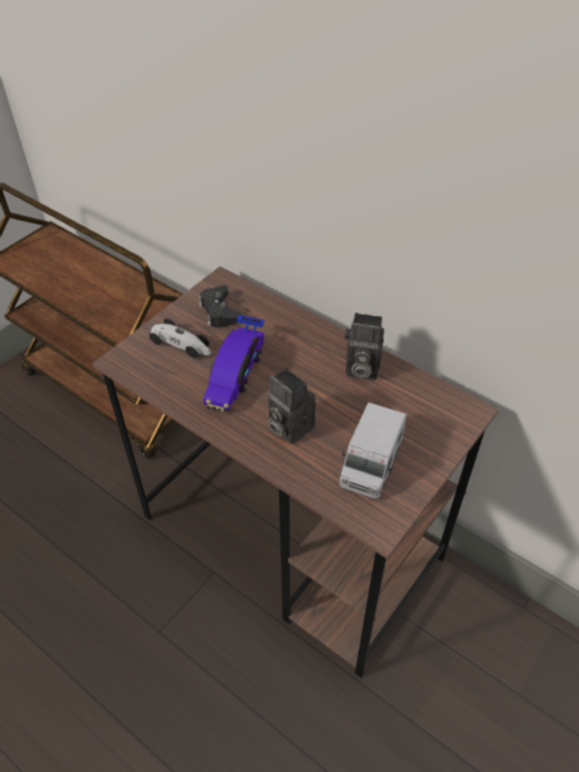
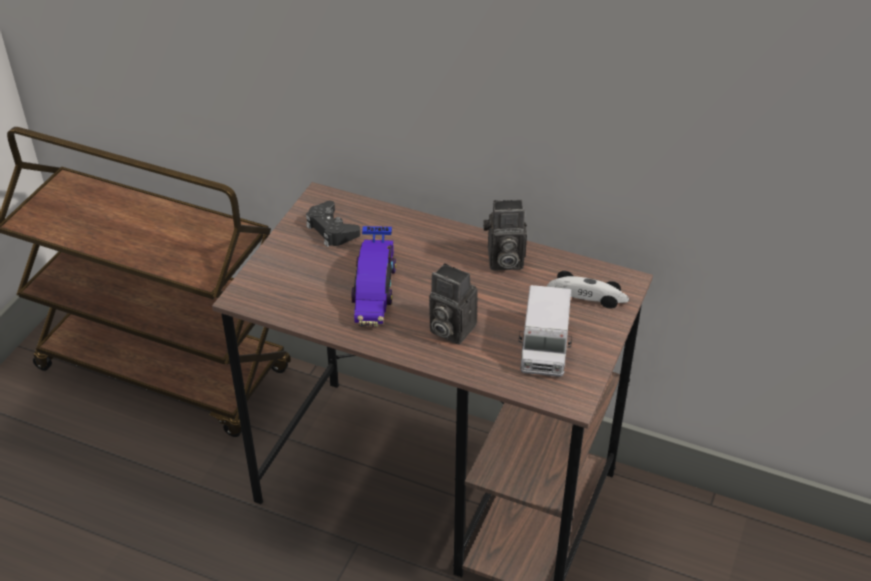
camera: 15 degrees left, 5 degrees down
toy car [149,318,212,358] -> toy car moved to [547,271,629,309]

